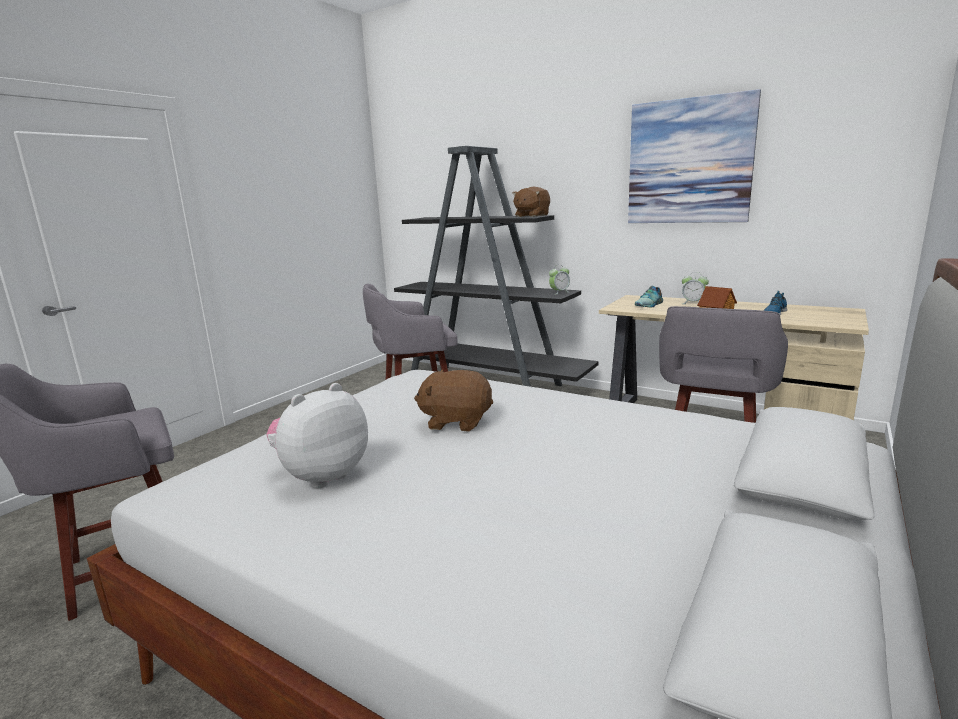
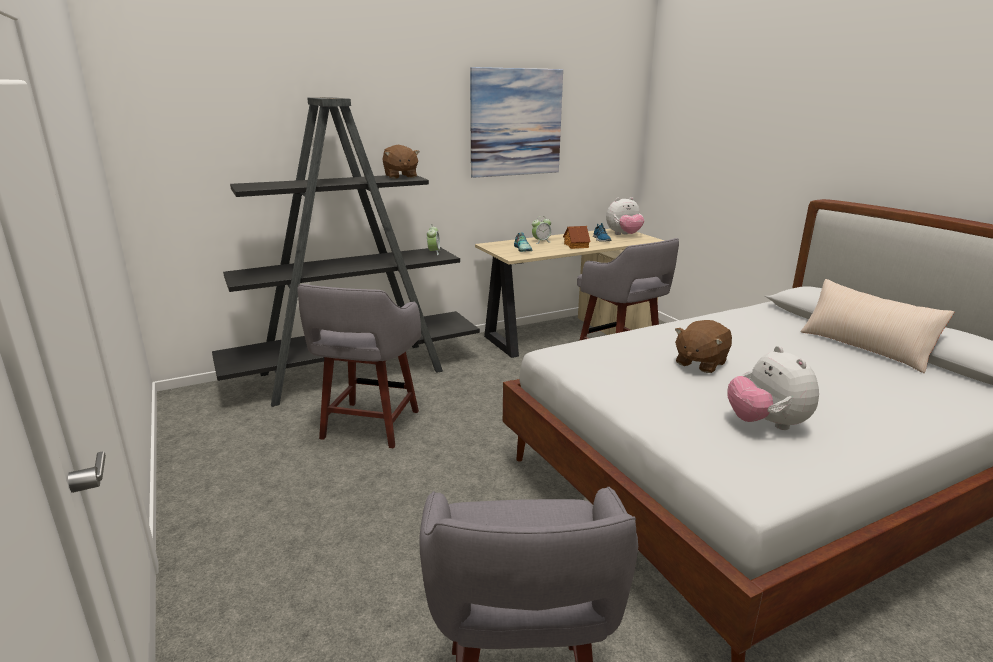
camera: 60 degrees left, 5 degrees up
none -> plush toy [606,197,644,235]
none -> beige pillow [800,279,954,373]

